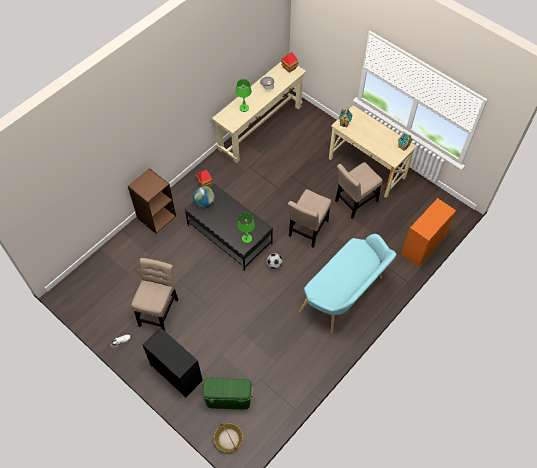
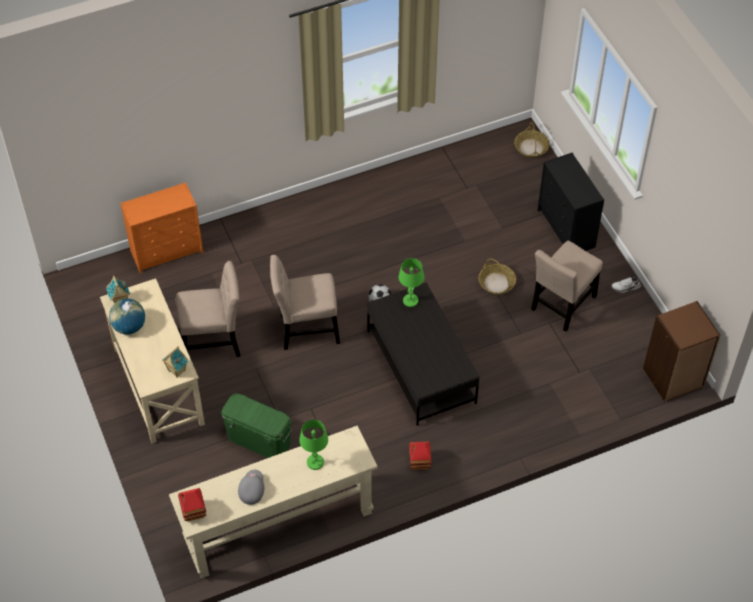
camera: 155 degrees left, 5 degrees down
brown bookcase [128,168,176,234] -> brown bookcase moved to [643,301,721,402]
globe [193,186,215,208] -> globe moved to [109,299,145,334]
green storage box [201,378,253,409] -> green storage box moved to [221,393,292,458]
beige chair [288,189,331,248] -> beige chair turned 150 degrees counterclockwise [270,255,340,350]
turquoise bench [299,234,397,333] -> none
none -> basket [479,258,516,295]

